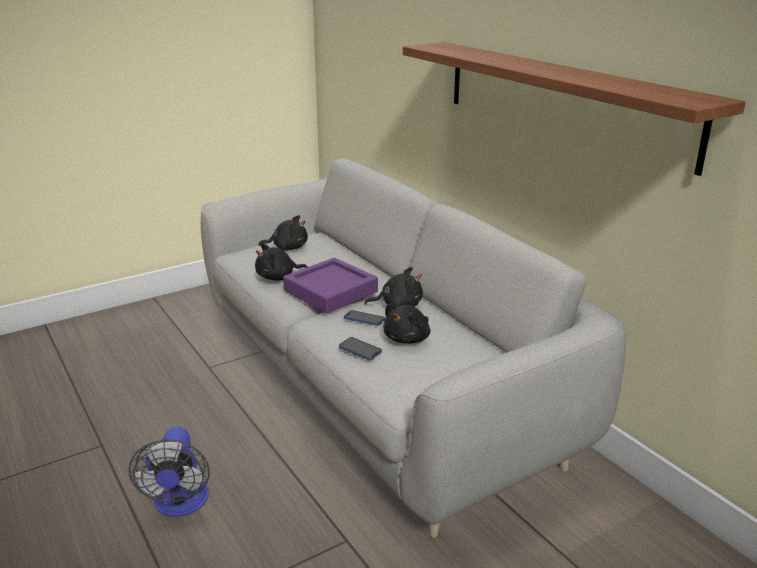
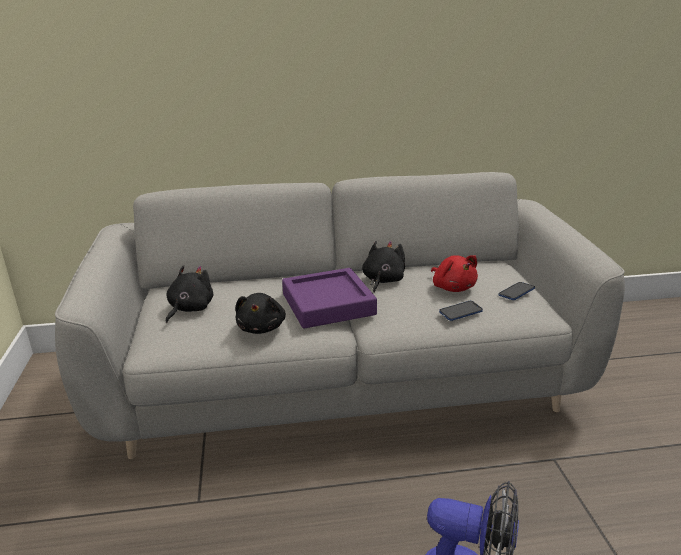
camera: 65 degrees left, 0 degrees up
phone [344,310,385,326] -> phone moved to [498,282,535,300]
black plush toy [383,304,430,344] -> red plush toy [431,255,478,292]
shelf [403,42,746,176] -> none

